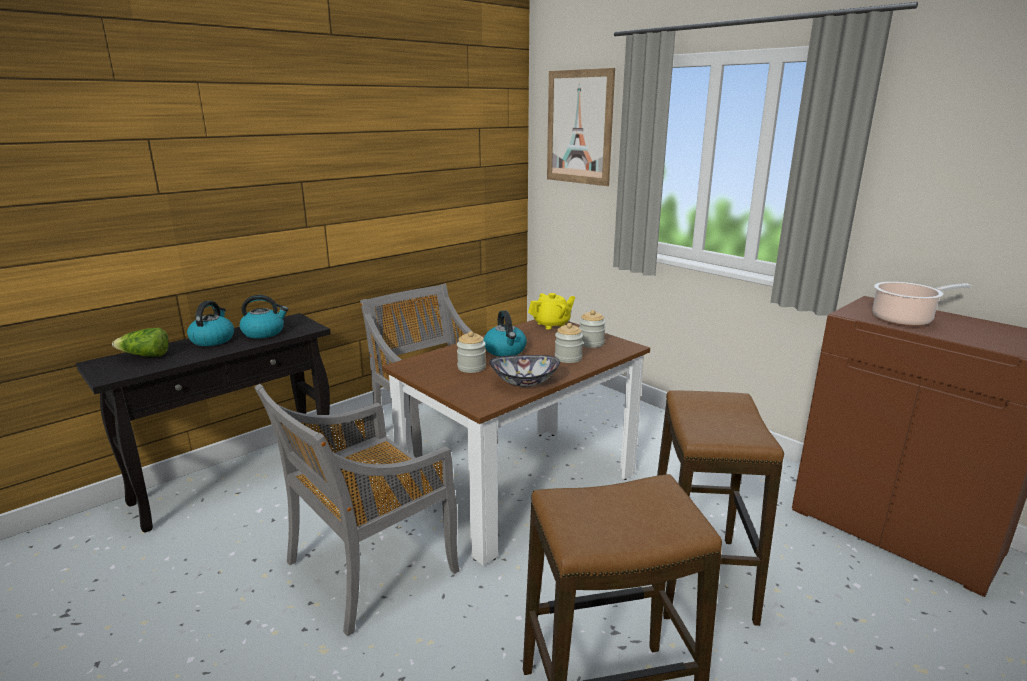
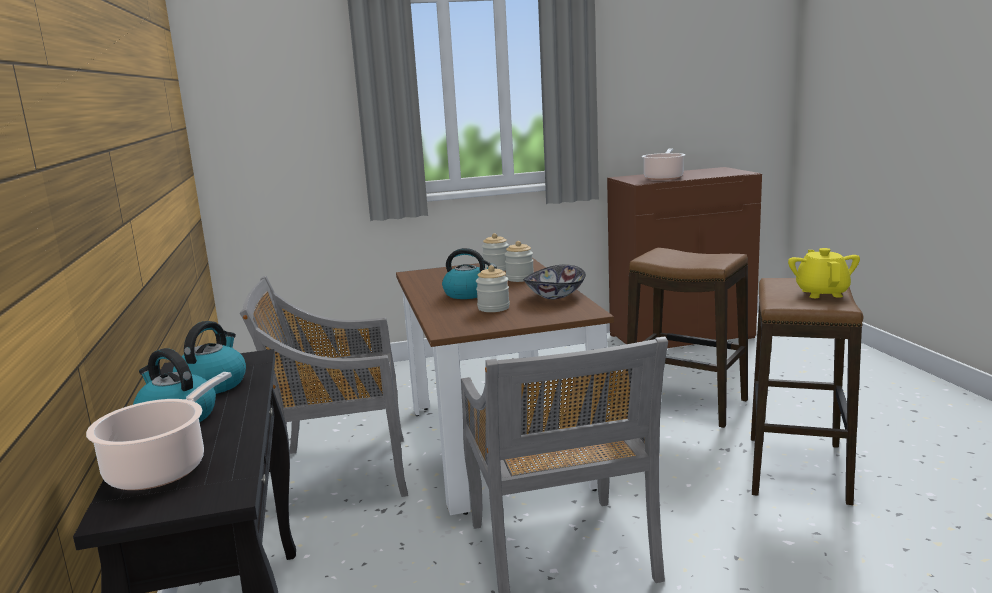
camera: 60 degrees left, 5 degrees down
lettuce [112,328,169,357] -> cooking pot [86,372,232,490]
yellow teapot [528,293,575,329] -> yellow teapot moved to [788,248,860,298]
picture [547,68,615,186] -> none

